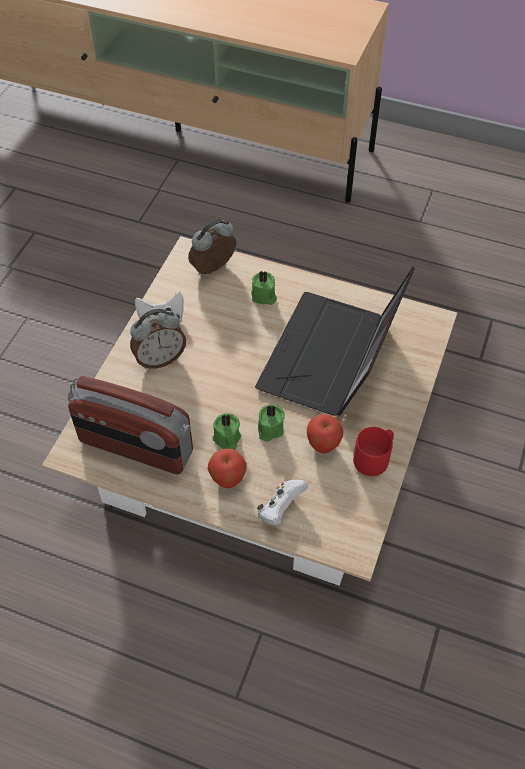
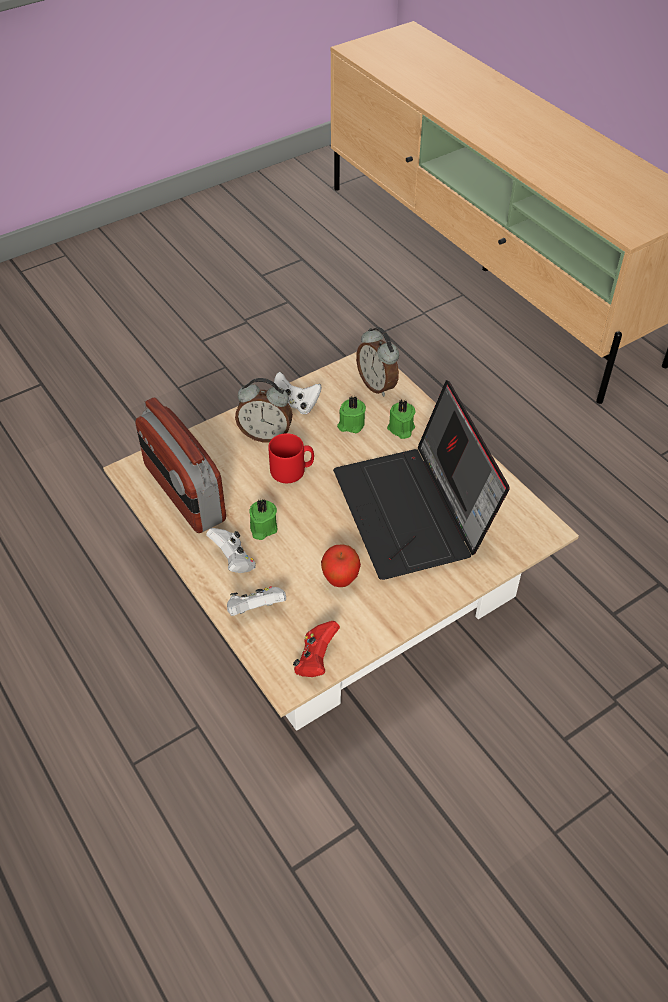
camera: 35 degrees right, 5 degrees down
alarm clock [188,219,237,274] -> alarm clock turned 120 degrees counterclockwise [356,327,399,397]
apple [208,449,247,488] -> white game controller [206,528,256,573]
laptop [255,266,415,416] -> laptop turned 75 degrees counterclockwise [333,380,510,580]
green candle [258,404,285,442] -> green candle moved to [337,396,366,433]
red mug [353,427,394,476] -> red mug moved to [268,433,314,483]
none -> red game controller [293,621,340,677]

